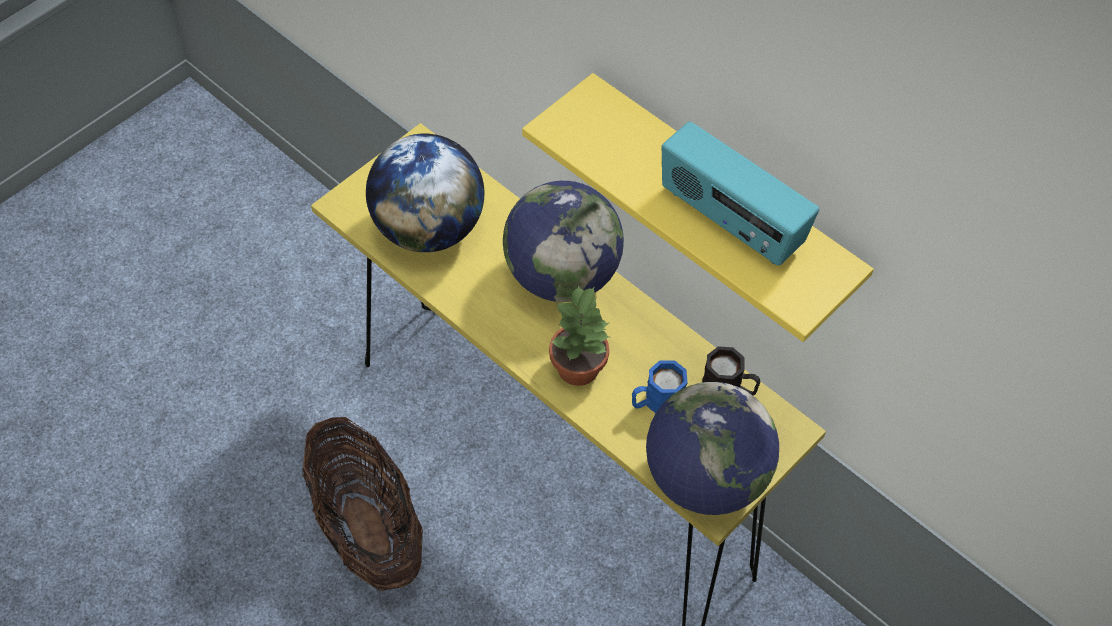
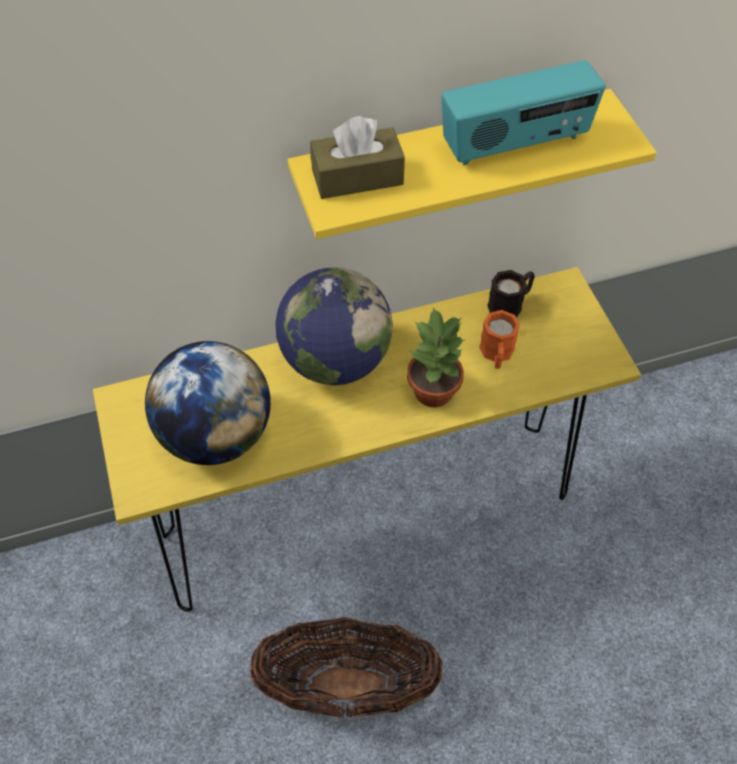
camera: 60 degrees left, 0 degrees up
blue mug [632,360,688,413] -> orange mug [479,310,520,369]
globe [646,382,779,515] -> none
none -> brown tissue box [310,116,405,199]

